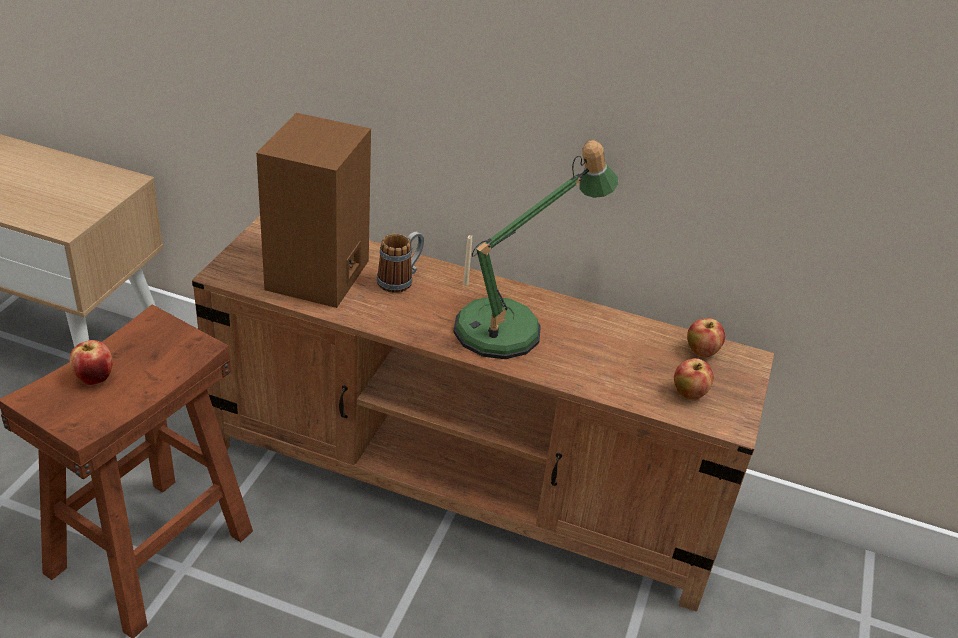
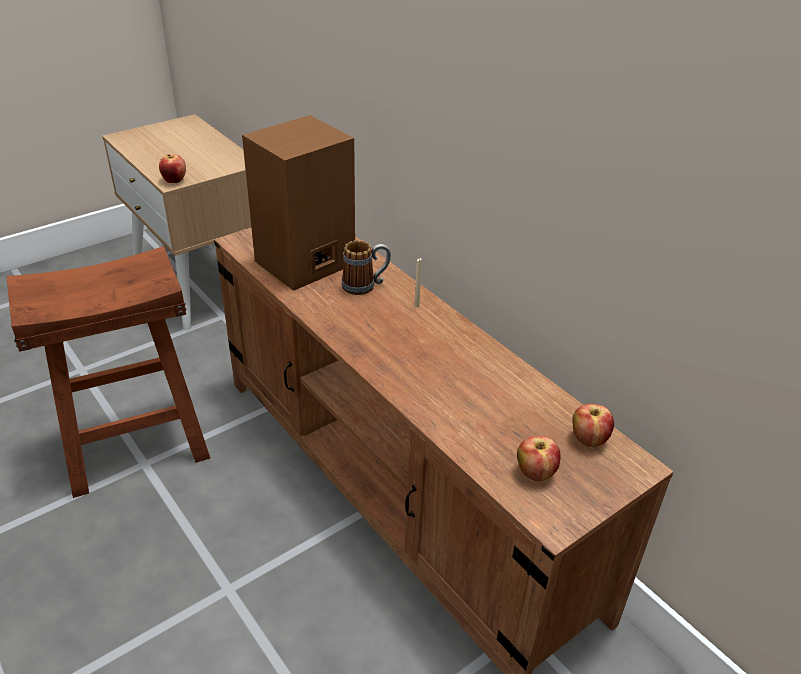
camera: 35 degrees right, 0 degrees up
apple [69,340,113,385] -> apple moved to [159,154,186,183]
table lamp [453,140,618,359] -> none

